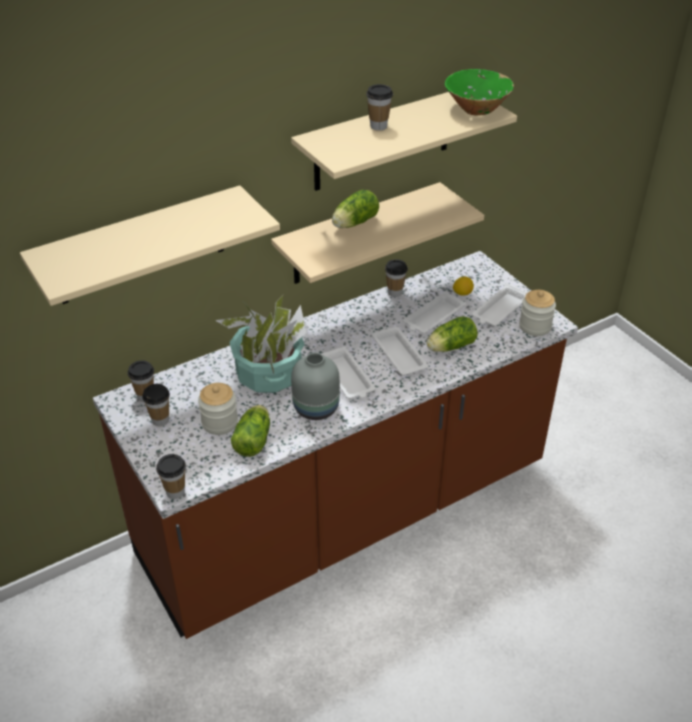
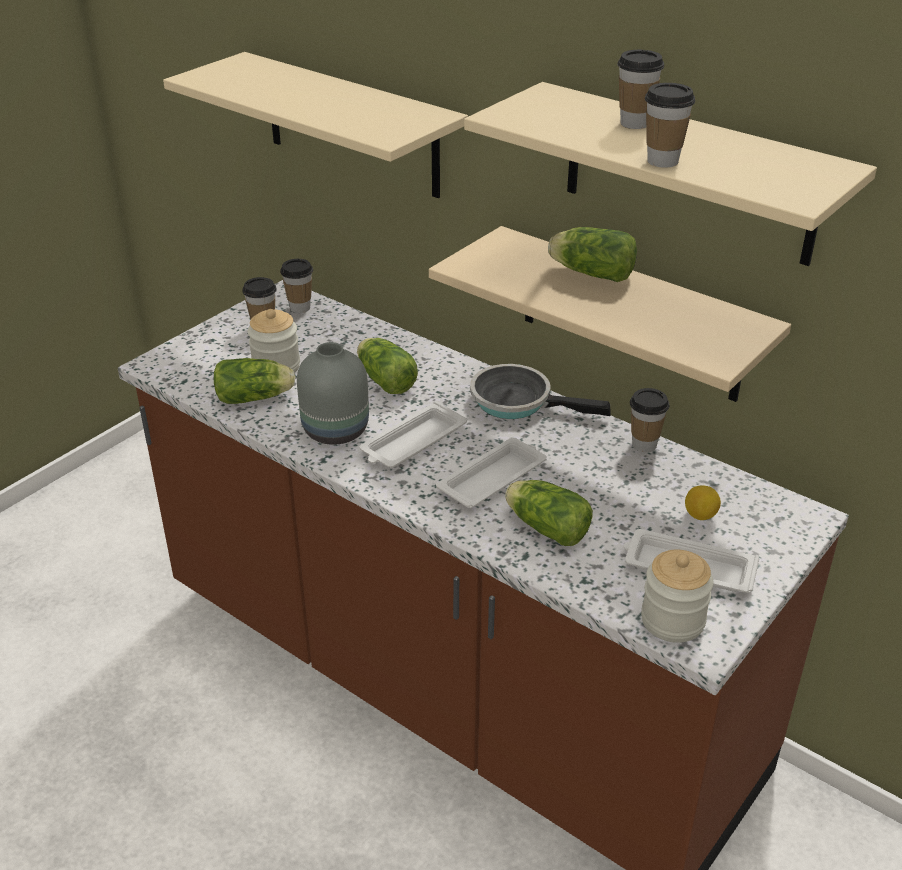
camera: 70 degrees right, 5 degrees down
cup [156,454,186,499] -> cup moved to [645,83,695,168]
potted plant [215,295,307,393] -> lettuce [357,338,418,394]
white tray [403,292,466,334] -> none
green bowl [445,69,514,116] -> none
none -> frying pan [470,364,611,419]

